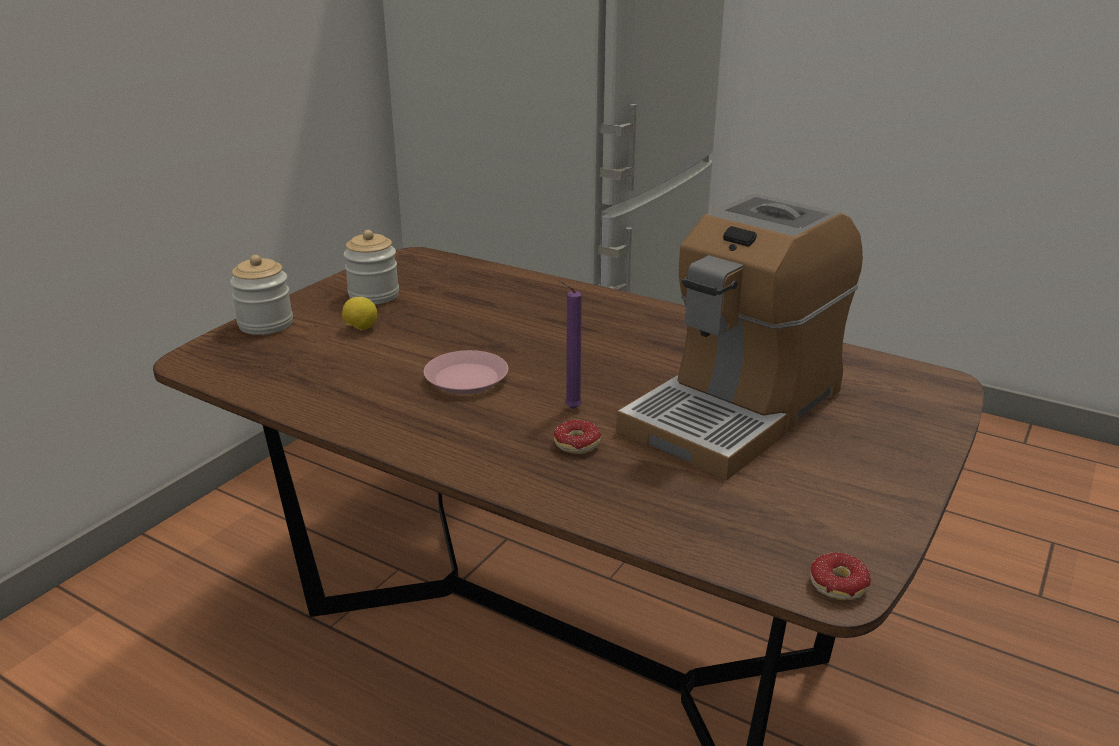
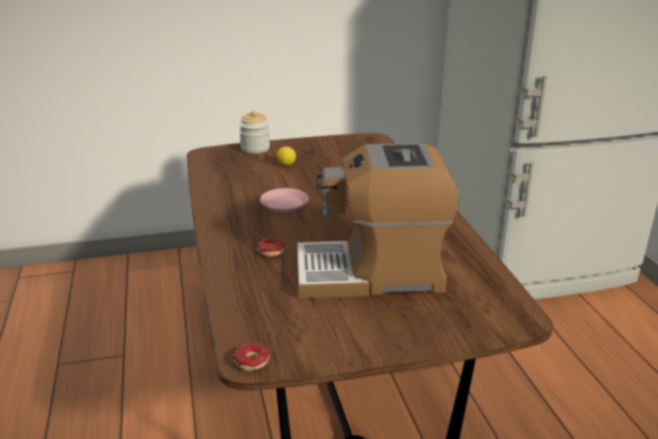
camera: 45 degrees right, 0 degrees up
jar [344,230,399,304] -> none
purple candle [559,280,582,409] -> none

